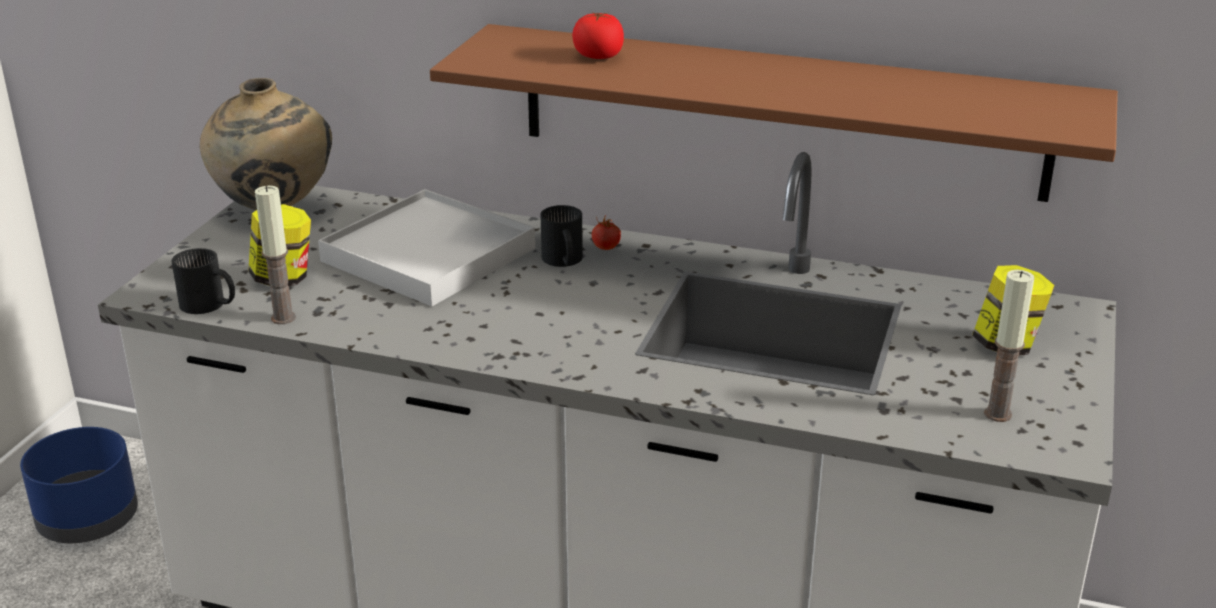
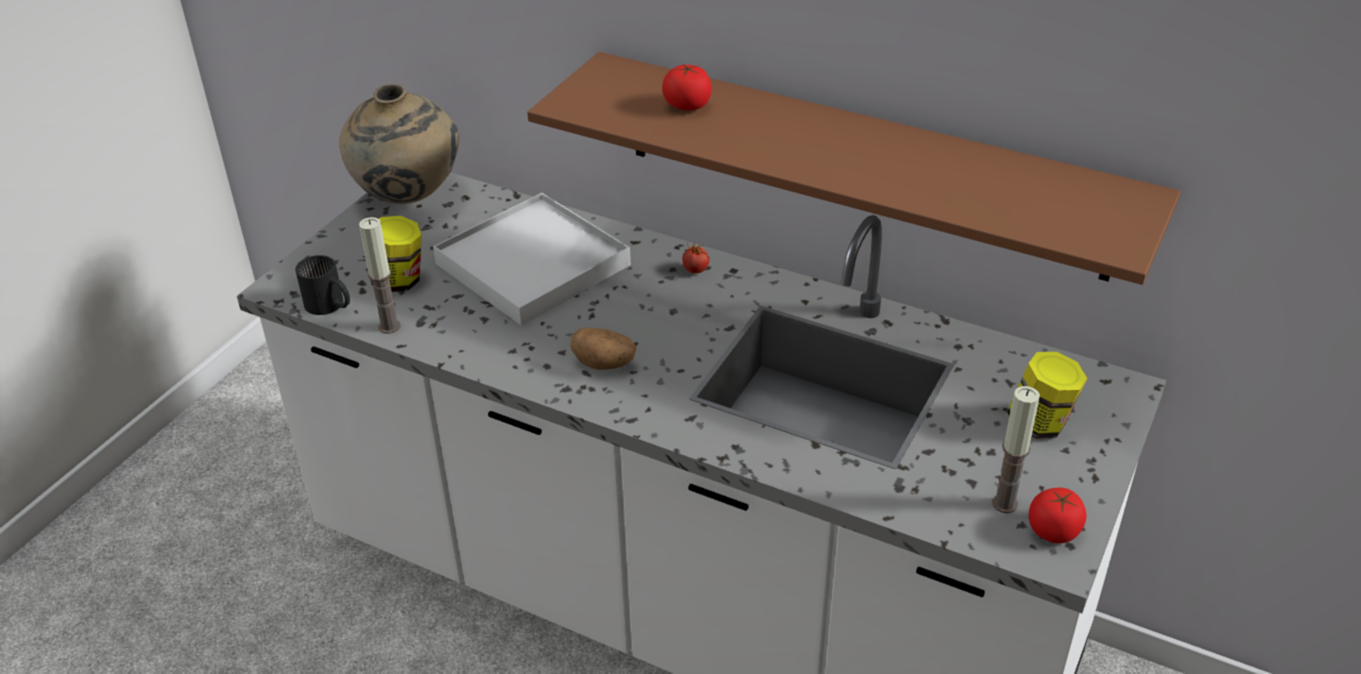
camera: 10 degrees right, 10 degrees up
blue planter [20,427,138,543] -> none
black mug [540,205,583,267] -> none
none -> potato [570,328,637,370]
none -> tomato [1029,488,1086,543]

